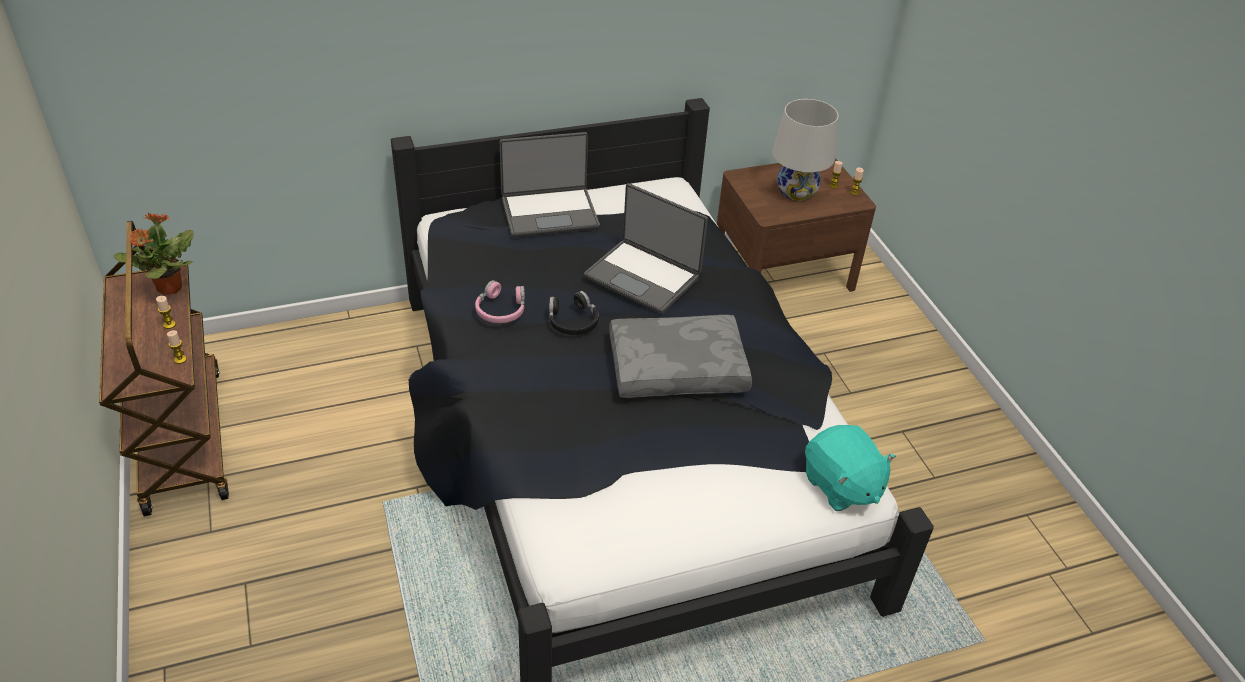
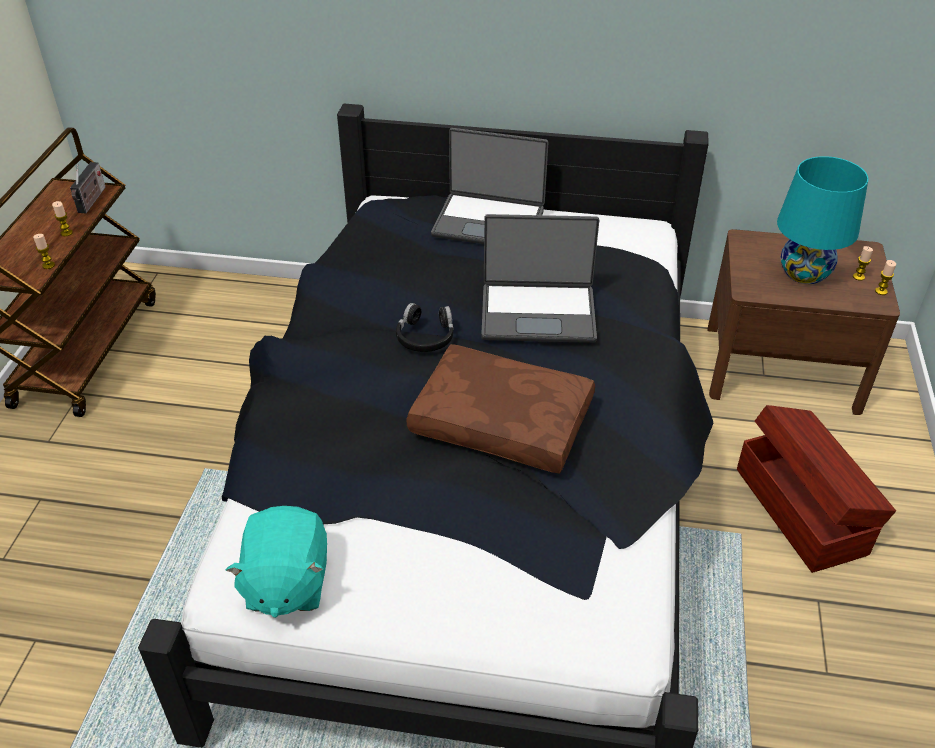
camera: 30 degrees right, 0 degrees up
potted plant [113,213,194,295] -> radio [70,162,106,213]
pink headphones [475,280,525,323] -> none
laptop [584,183,708,314] -> laptop turned 60 degrees counterclockwise [481,214,599,343]
grey pillow [609,315,752,398] -> brown pillow [406,344,595,474]
white table lamp [772,99,839,201] -> turquoise table lamp [777,156,869,284]
turquoise plush toy [805,425,896,511] -> turquoise plush toy moved to [226,506,327,618]
none -> brown storage box [737,405,896,573]

